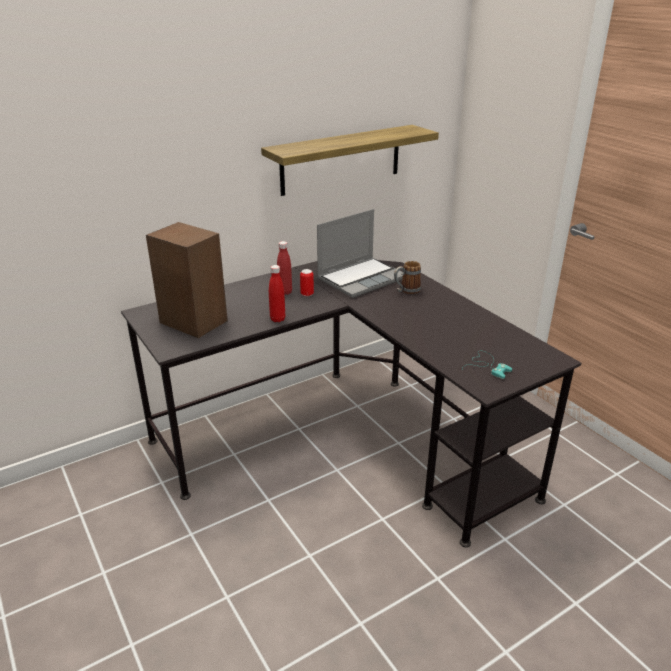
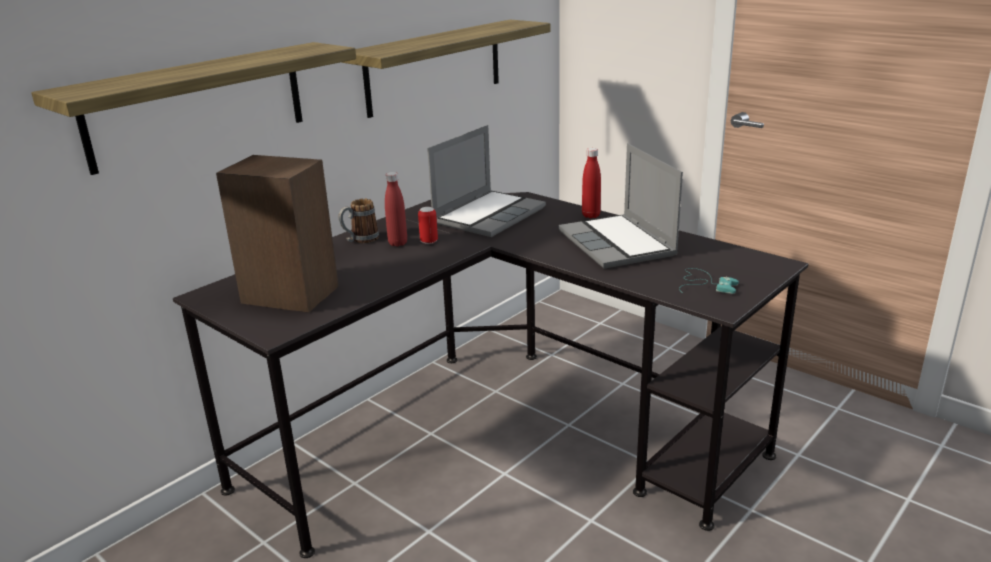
camera: 15 degrees left, 5 degrees down
red bottle [269,265,285,322] -> red bottle moved to [582,148,601,218]
mug [394,261,421,294] -> mug moved to [339,199,379,243]
none -> shelf [31,42,356,175]
none -> laptop [558,143,683,269]

